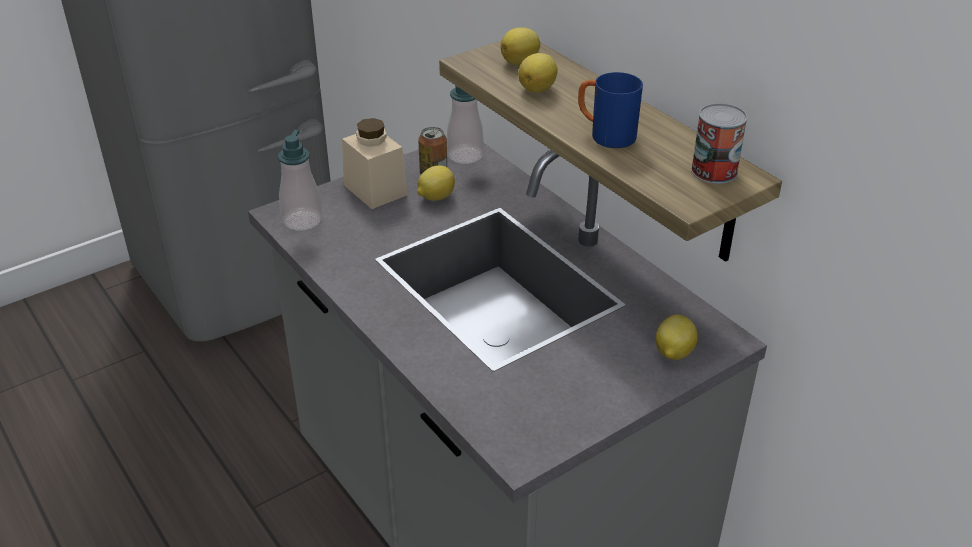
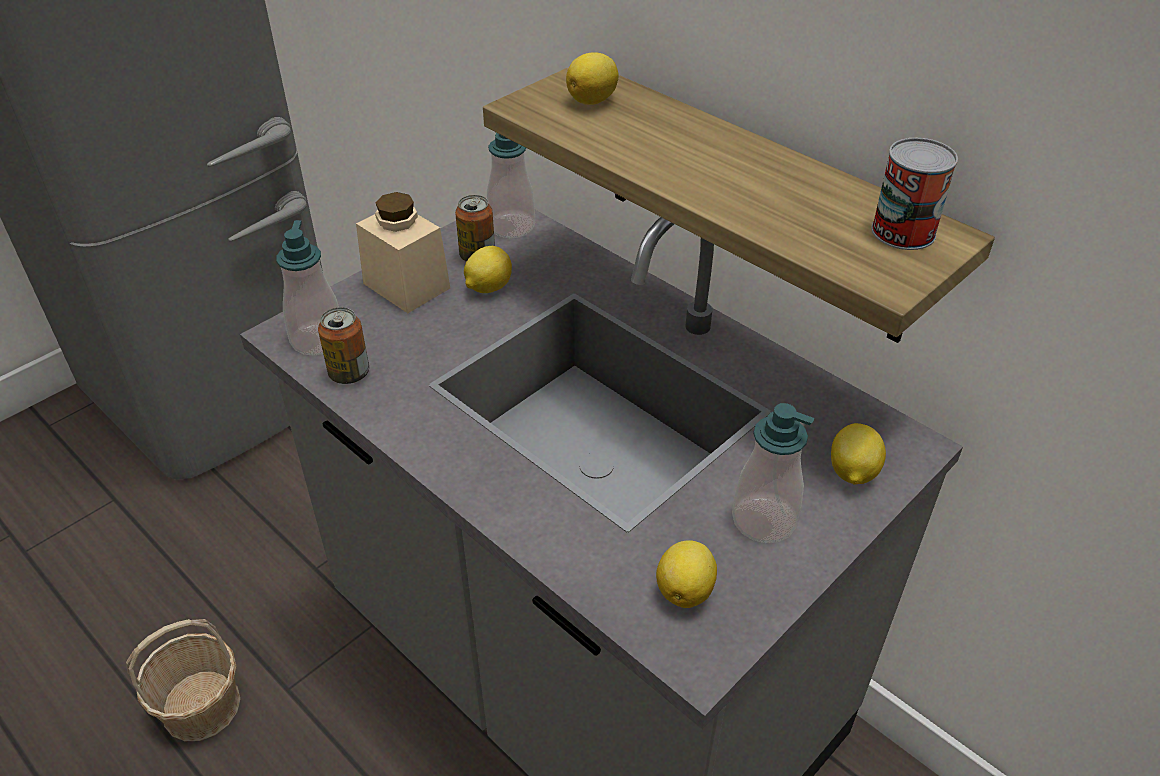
camera: 10 degrees left, 5 degrees up
lemon [518,53,558,93] -> lemon moved to [656,540,717,608]
blue mug [578,72,643,148] -> none
none -> basket [126,619,240,741]
none -> can [318,308,369,384]
none -> soap dispenser [732,403,814,543]

